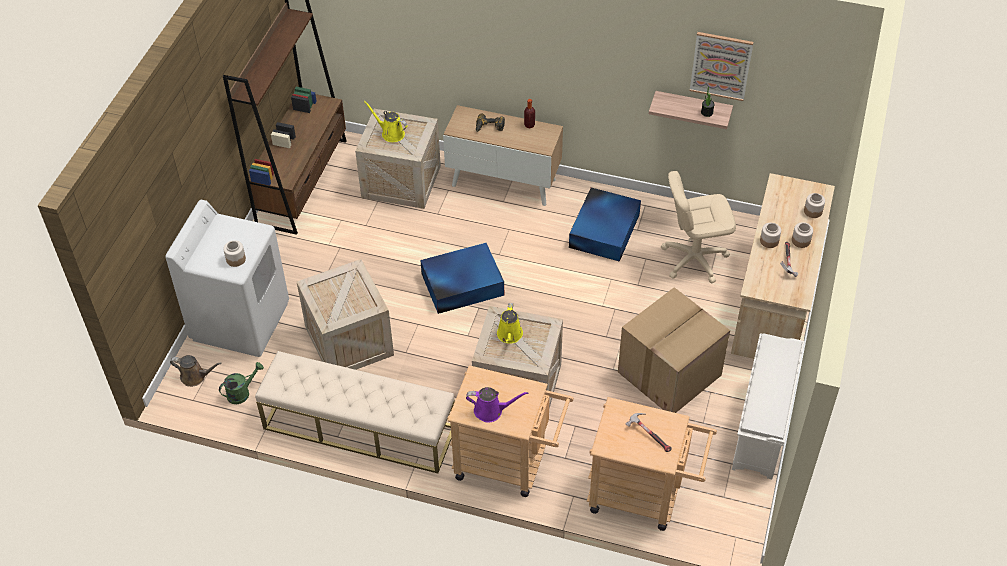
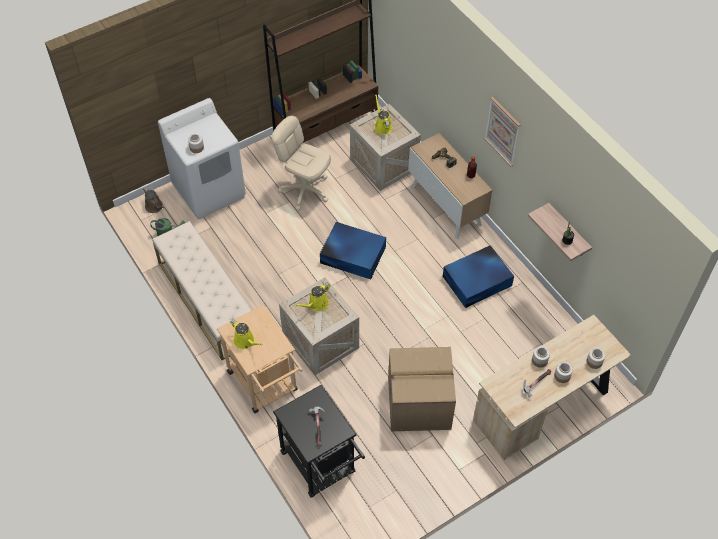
camera: 40 degrees right, 5 degrees up
crate [297,259,394,370] -> none
purple watering can [466,387,528,423] -> yellow watering can [230,319,263,349]
beige cart [587,397,717,531] -> black cart [273,385,365,498]
beige office chair [661,171,736,283] -> beige office chair moved to [272,116,331,211]
picture [690,32,754,101] -> picture moved to [484,97,520,166]
white shoe rack [732,333,804,479] -> none

